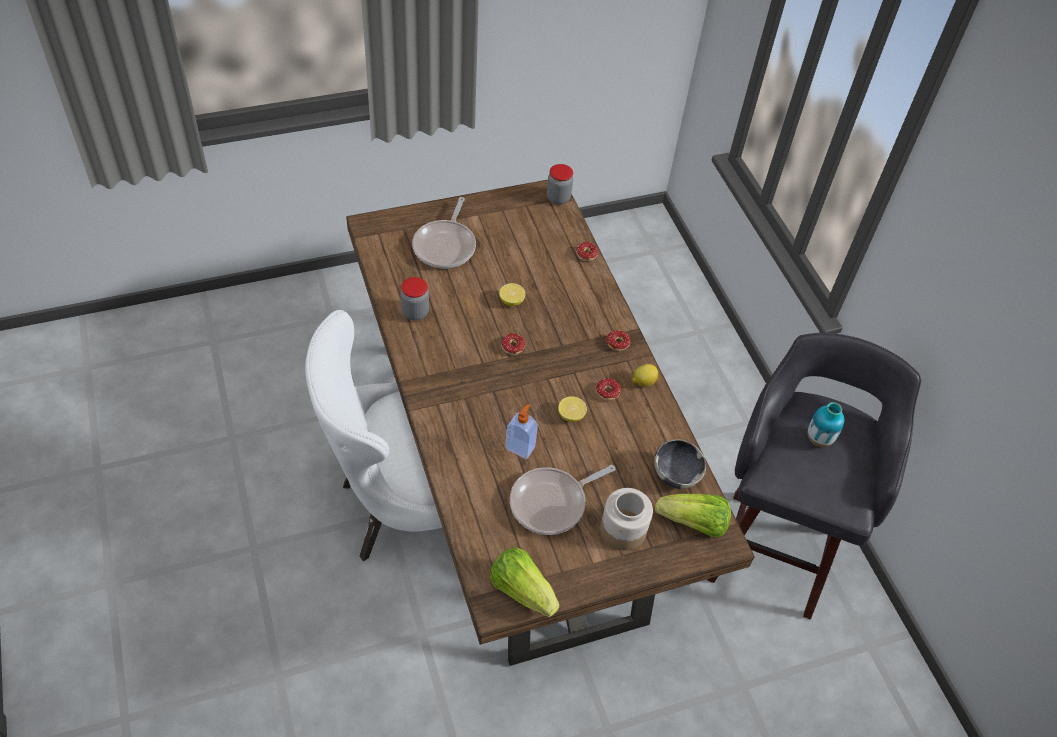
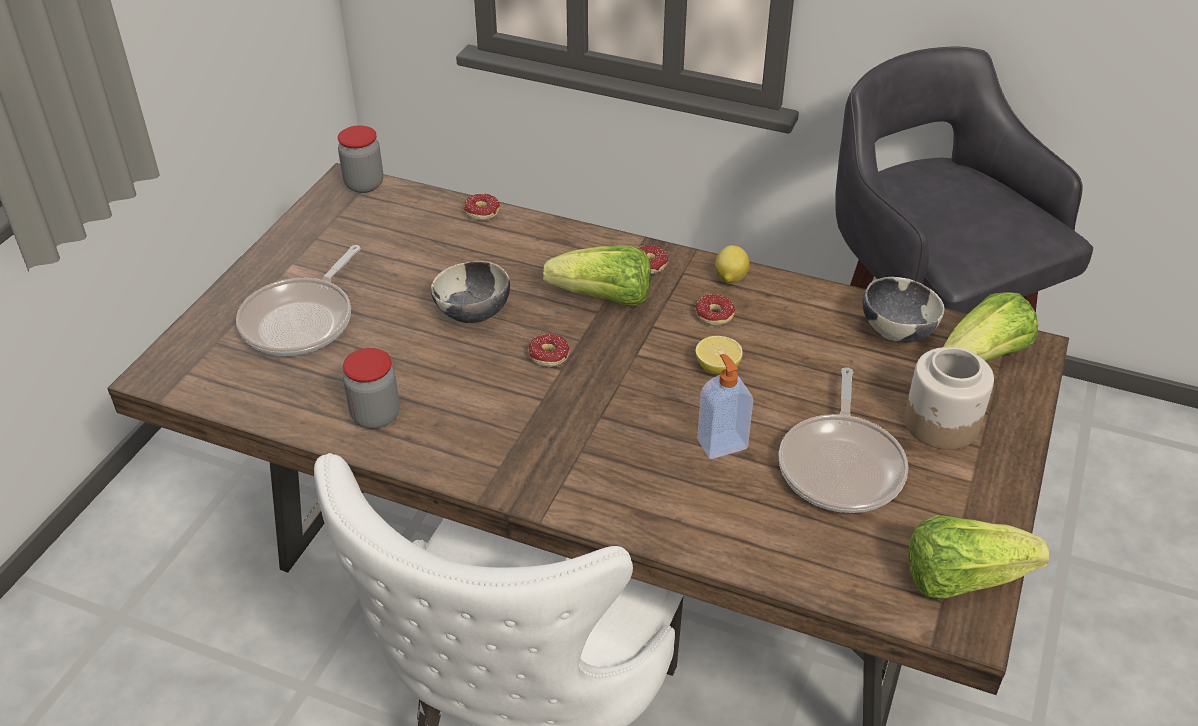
camera: 45 degrees left, 10 degrees down
frying pan [412,197,476,268] -> frying pan turned 60 degrees clockwise [236,245,361,356]
lemon [499,283,526,306] -> bowl [431,261,510,323]
vase [808,402,844,447] -> none
none -> lettuce [543,245,651,306]

